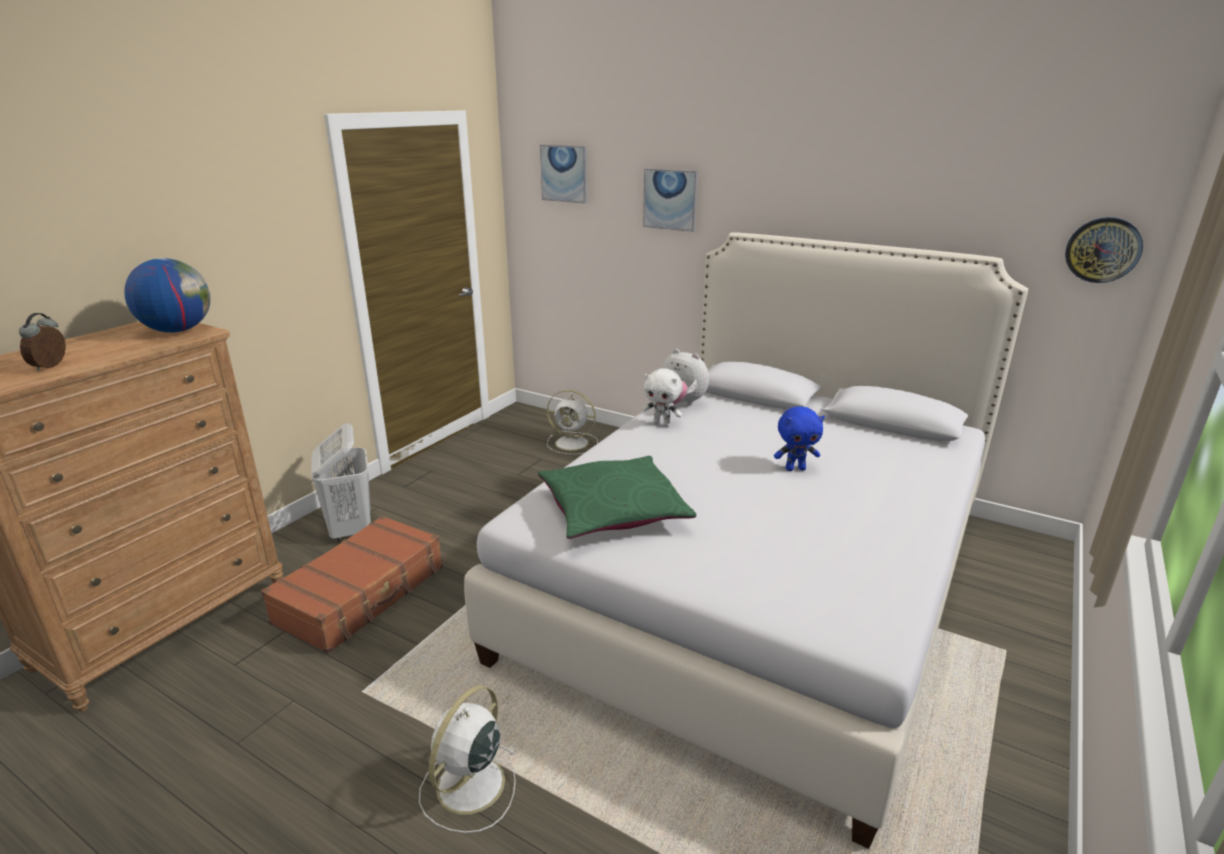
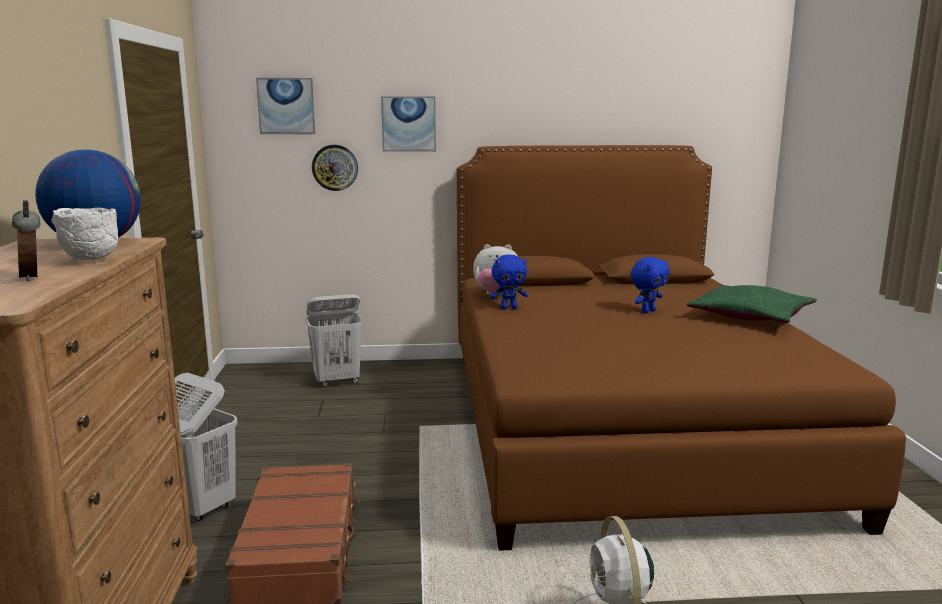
camera: 35 degrees left, 10 degrees down
white bed [464,233,1028,849] -> brown bed [457,145,906,551]
green pillow [538,456,696,539] -> green pillow moved to [687,285,817,323]
white fan [547,390,598,454] -> white laundry basket [306,294,363,387]
white plush toy [643,368,683,427] -> blue plush toy [490,255,528,309]
wall clock [1065,217,1143,283] -> wall clock moved to [312,145,358,191]
none -> white bowl [51,208,118,260]

